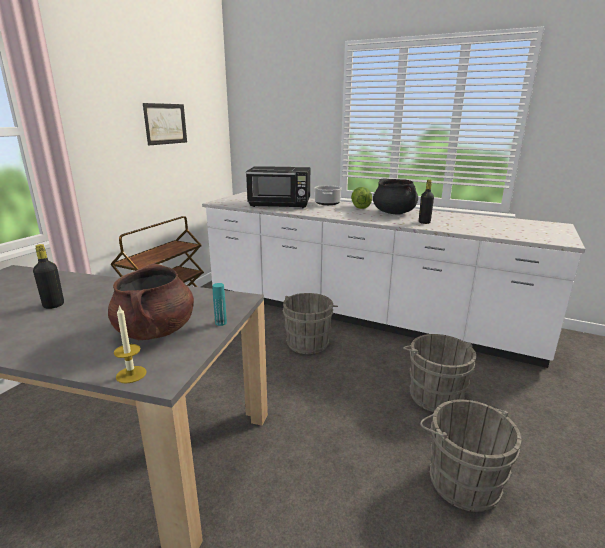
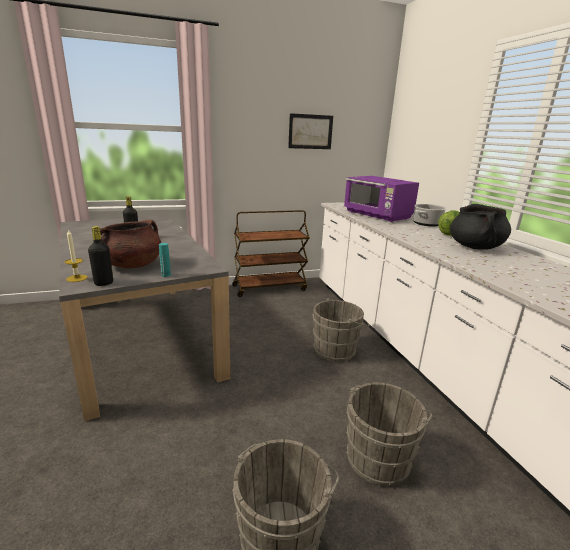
camera: 45 degrees right, 0 degrees up
black microwave [246,166,310,208] -> purple microwave [344,176,419,222]
black bottle [419,180,434,224] -> black bottle moved to [88,226,113,286]

